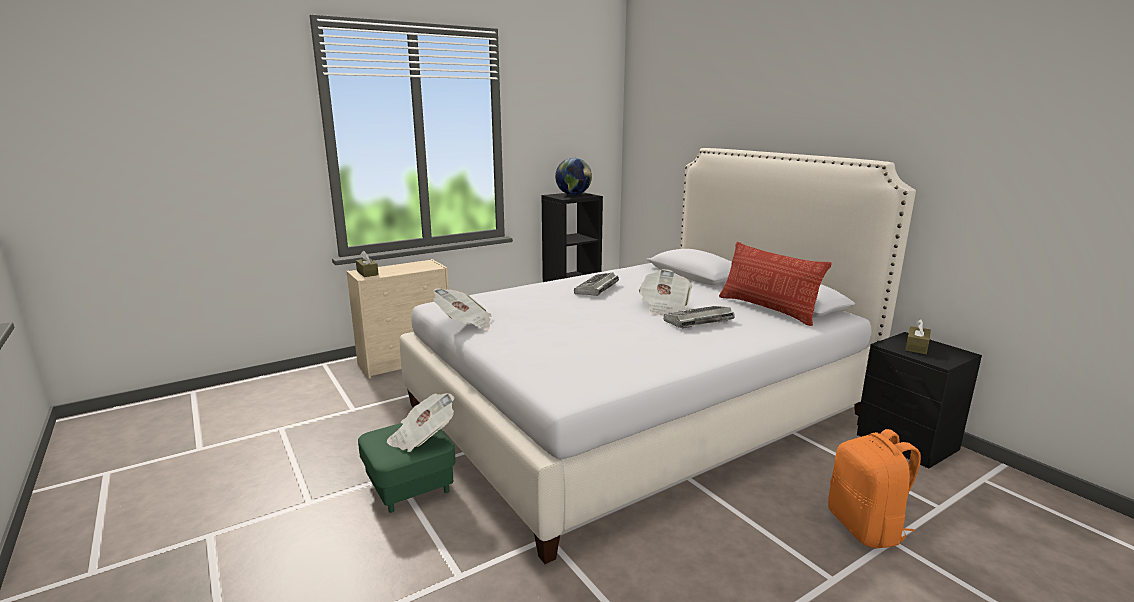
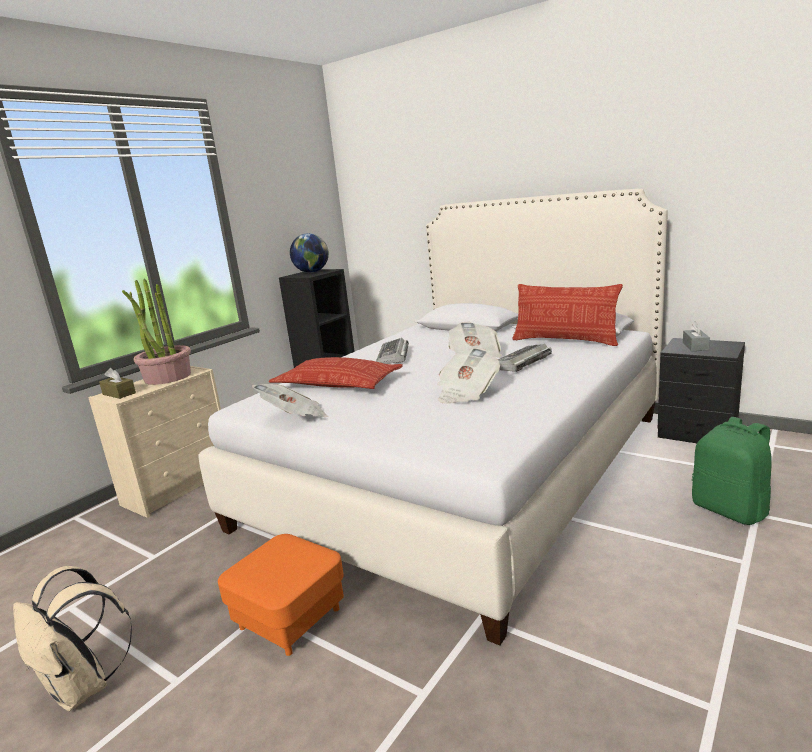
camera: 20 degrees left, 0 degrees up
green ottoman [358,423,456,513] -> orange ottoman [218,534,344,656]
newspaper [387,393,455,452] -> newspaper moved to [437,348,500,404]
orange backpack [828,429,921,548] -> green backpack [692,417,771,525]
brown tissue box [905,319,931,354] -> grey tissue box [683,321,710,351]
none -> beige backpack [13,566,132,711]
none -> potted plant [122,279,191,385]
none -> pillow [269,357,403,389]

